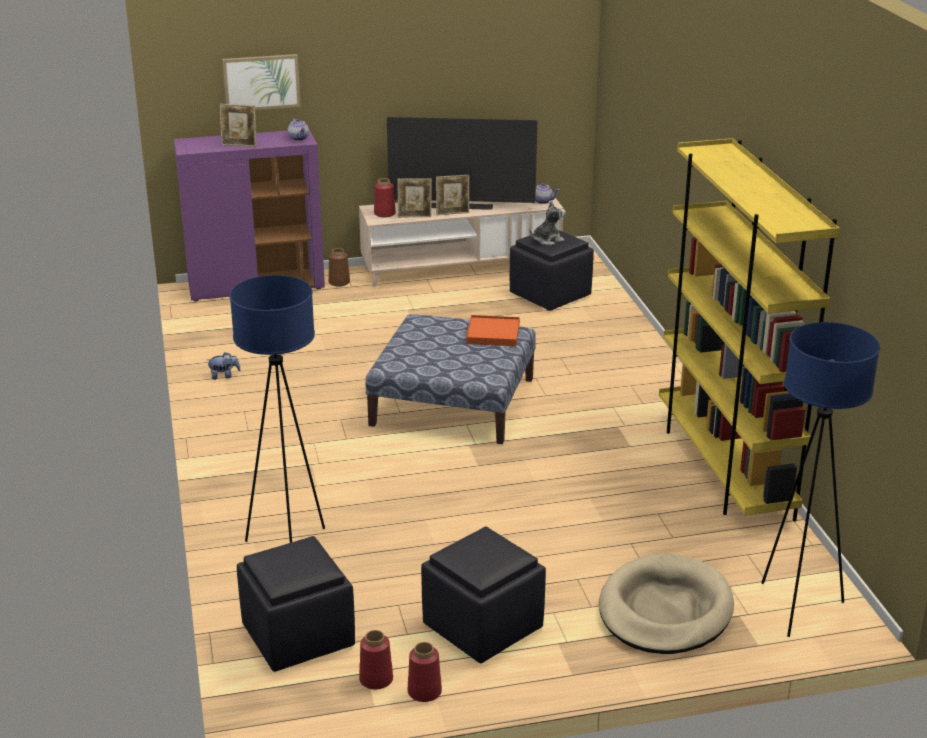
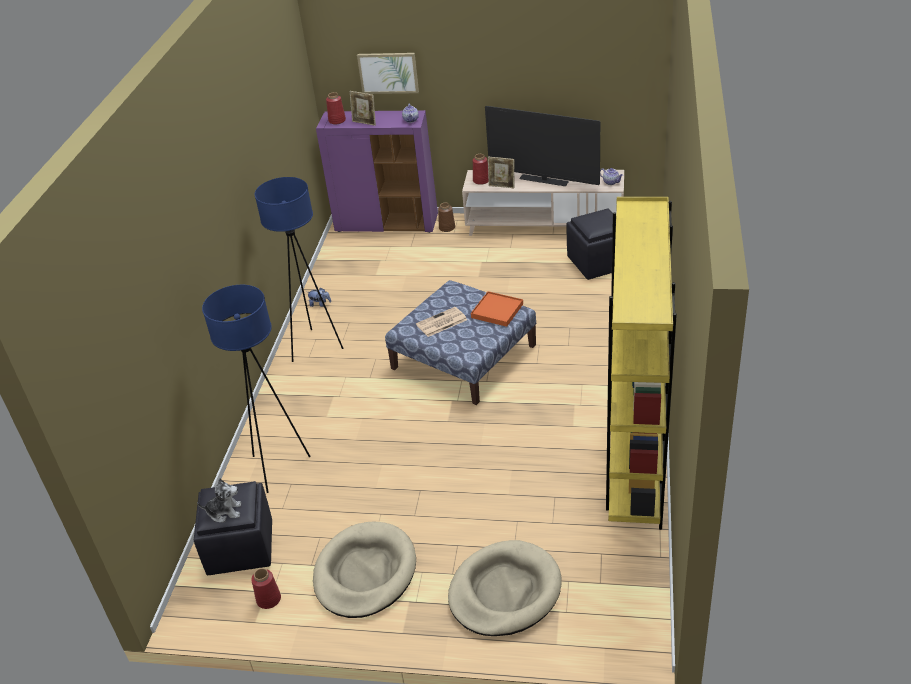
camera: 25 degrees right, 10 degrees up
red vase [408,642,442,702] -> red vase moved to [326,92,346,124]
black ottoman [421,527,546,663] -> beige dog bed [313,522,416,618]
picture frame [436,175,469,215] -> none
plush toy [529,201,566,245] -> plush toy moved to [197,478,241,523]
blue floor lamp [761,322,880,637] -> blue floor lamp moved to [255,177,343,362]
none -> newspaper [416,307,467,337]

